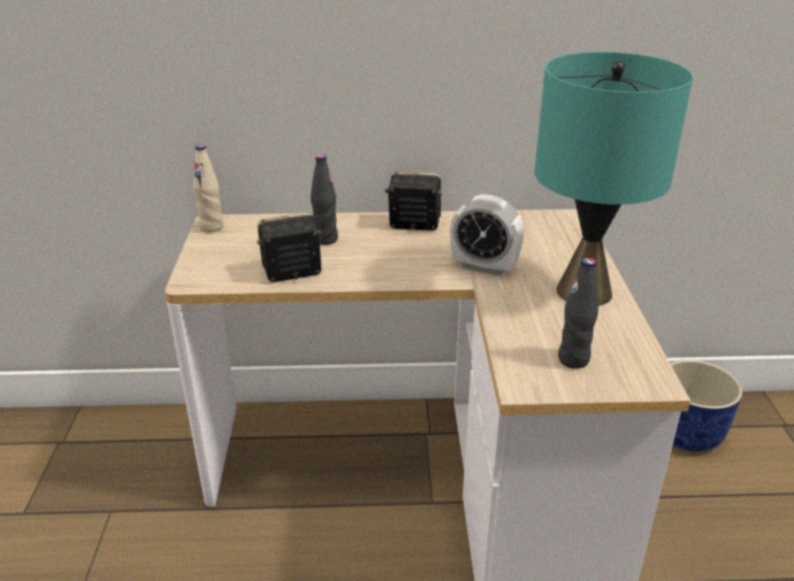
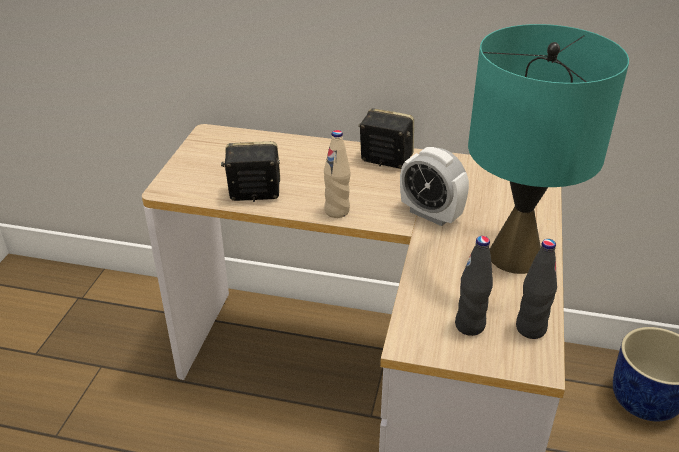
camera: 15 degrees right, 5 degrees up
beige bottle [193,144,223,233] -> beige bottle moved to [324,130,350,218]
black bottle [311,155,338,245] -> black bottle moved to [516,239,557,339]

